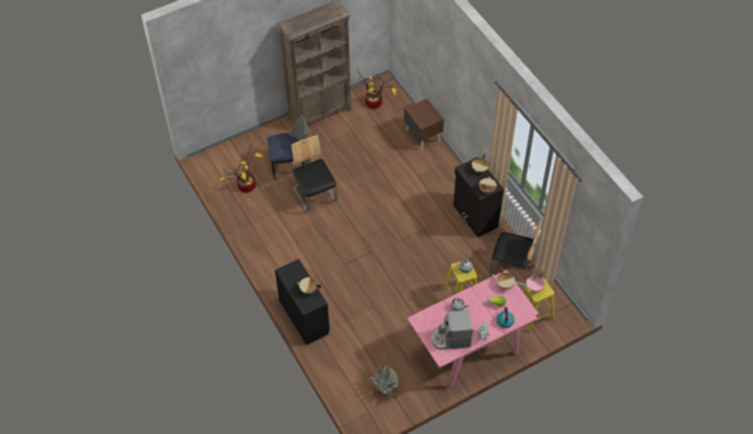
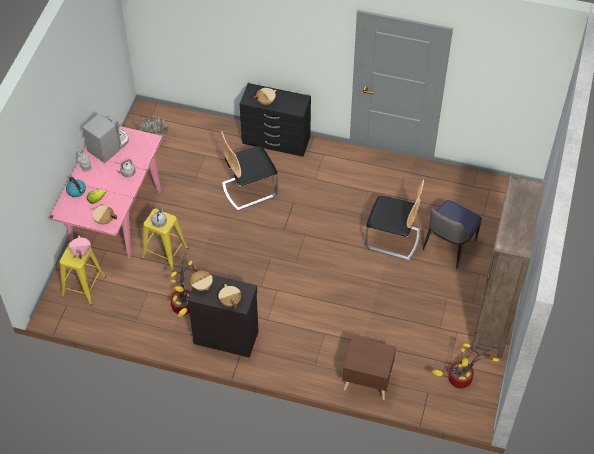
camera: 135 degrees right, 0 degrees up
potted plant [220,144,263,193] -> potted plant moved to [170,254,193,317]
chair [490,220,542,287] -> chair moved to [221,131,278,211]

